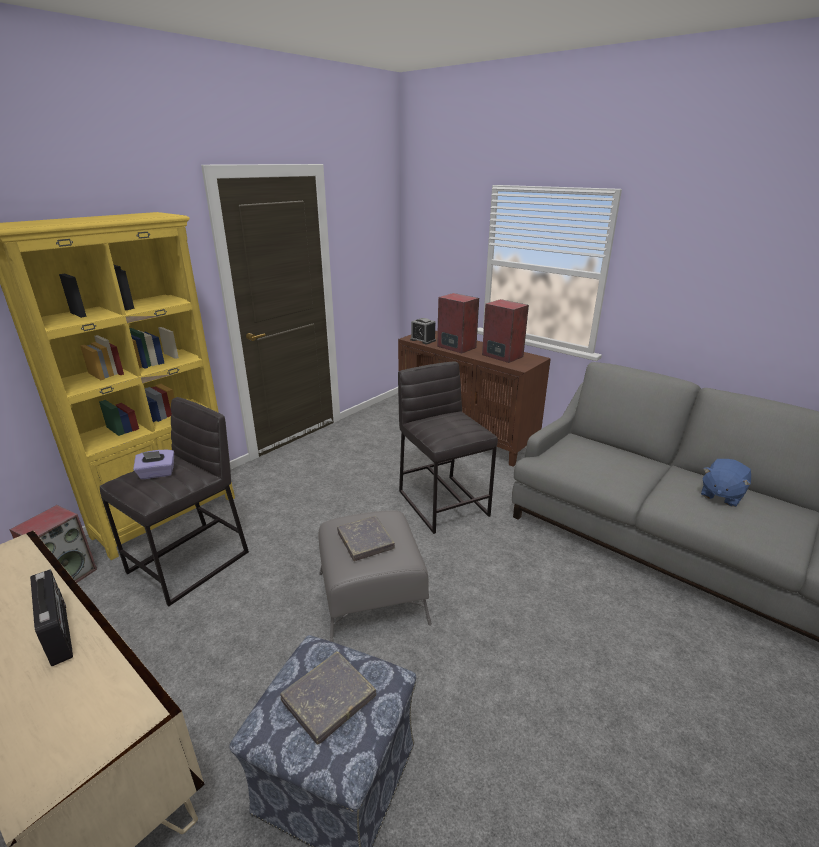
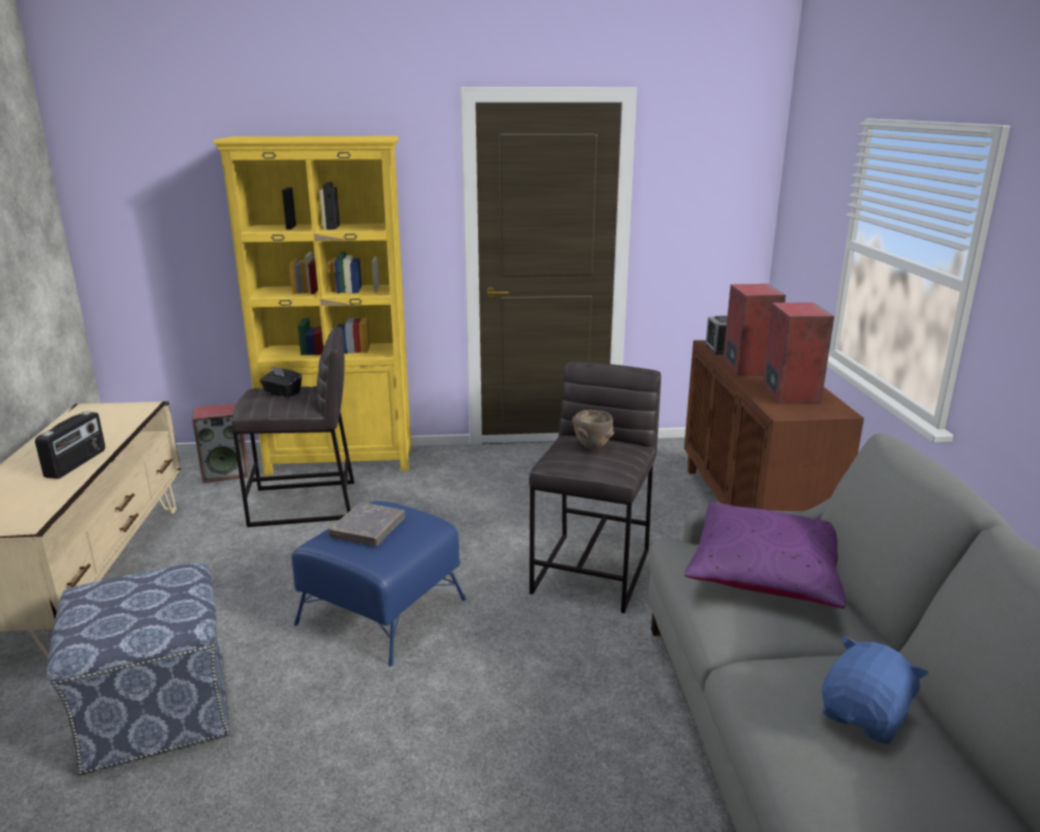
camera: 45 degrees right, 5 degrees down
purple tissue box [133,450,174,479] -> black tissue box [260,366,302,398]
grey book [280,651,376,745] -> none
grey ottoman [318,510,432,642] -> blue ottoman [292,501,466,666]
blue plush toy [701,459,751,507] -> blue plush toy turned 135 degrees clockwise [822,636,928,745]
none -> brown bowl [572,410,614,450]
none -> purple pillow [684,502,846,608]

